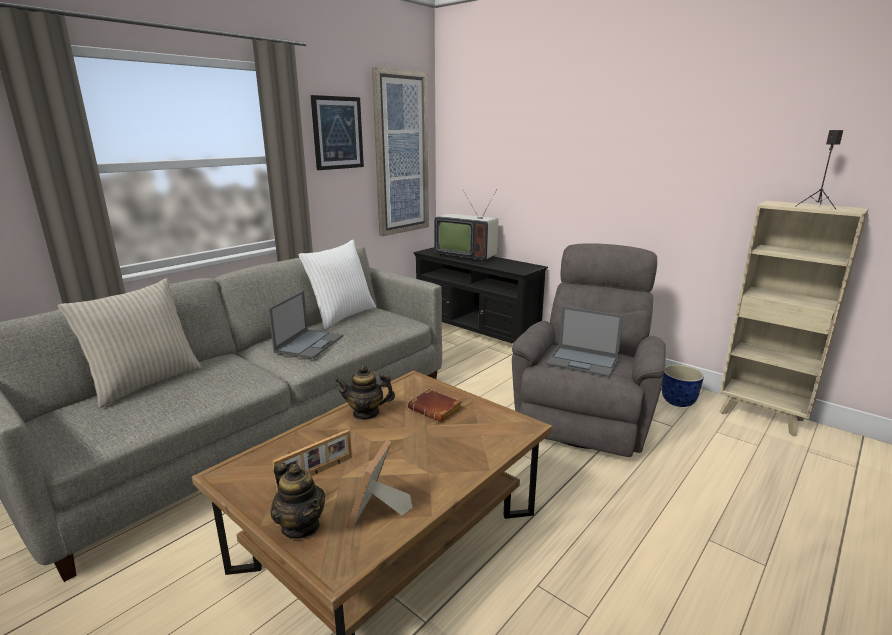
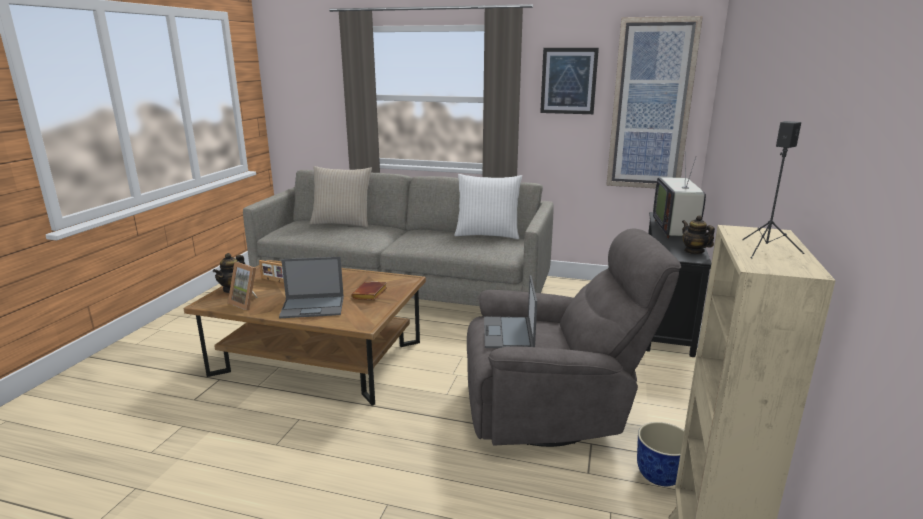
camera: 65 degrees right, 0 degrees up
laptop [268,291,343,359] -> laptop moved to [279,257,344,318]
teapot [335,365,395,420] -> teapot moved to [682,215,715,254]
picture frame [346,440,413,530] -> picture frame turned 135 degrees counterclockwise [228,262,257,310]

